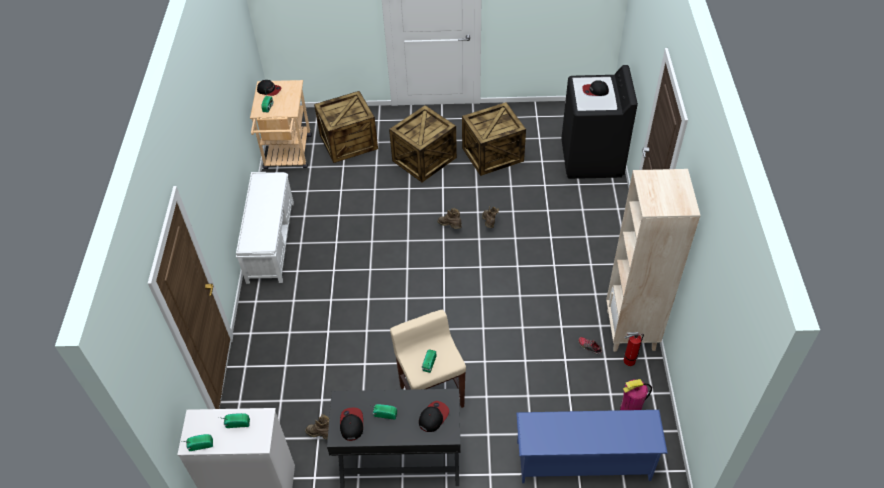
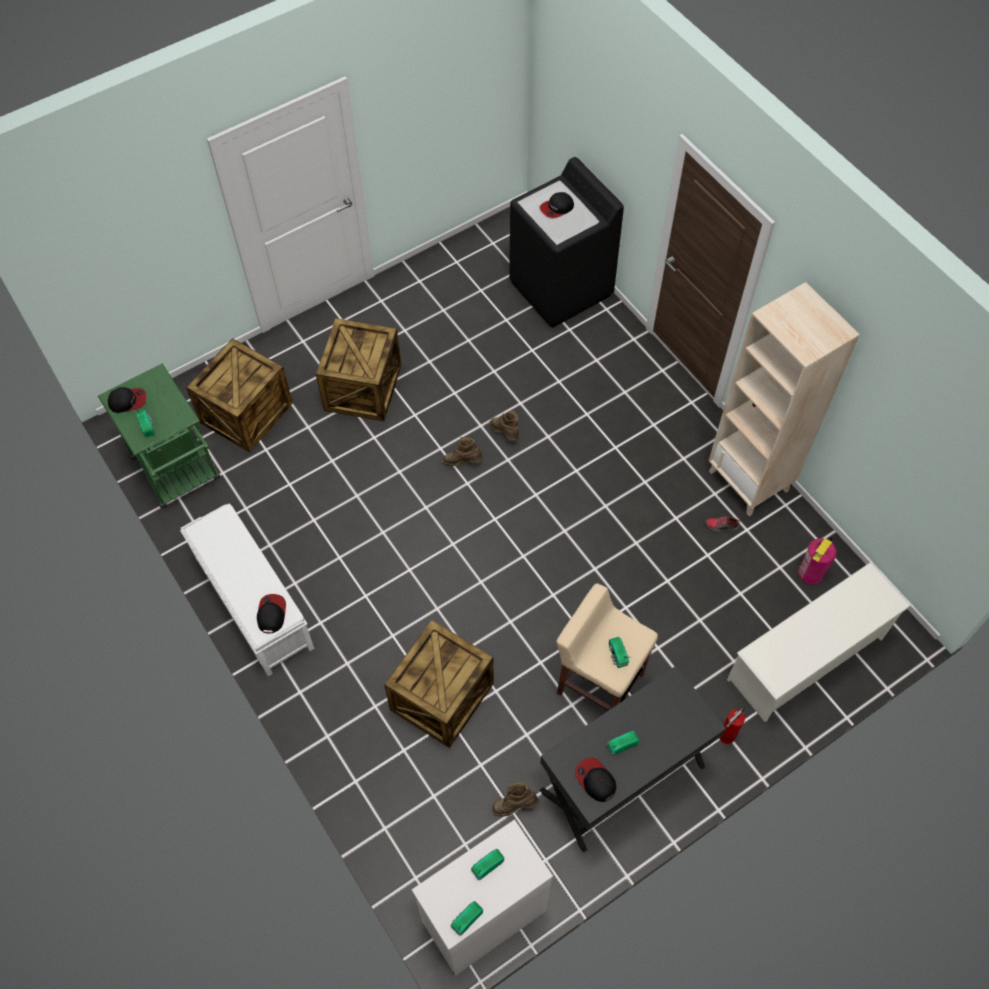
camera: 35 degrees left, 10 degrees up
beige cart [250,80,312,169] -> green cart [98,364,220,509]
cap [419,401,449,432] -> cap moved to [257,594,286,634]
crate [462,102,526,176] -> crate moved to [384,620,494,748]
blue shoe rack [516,410,668,483] -> white shoe rack [727,562,910,722]
fire extinguisher [624,331,644,366] -> fire extinguisher moved to [719,707,745,744]

